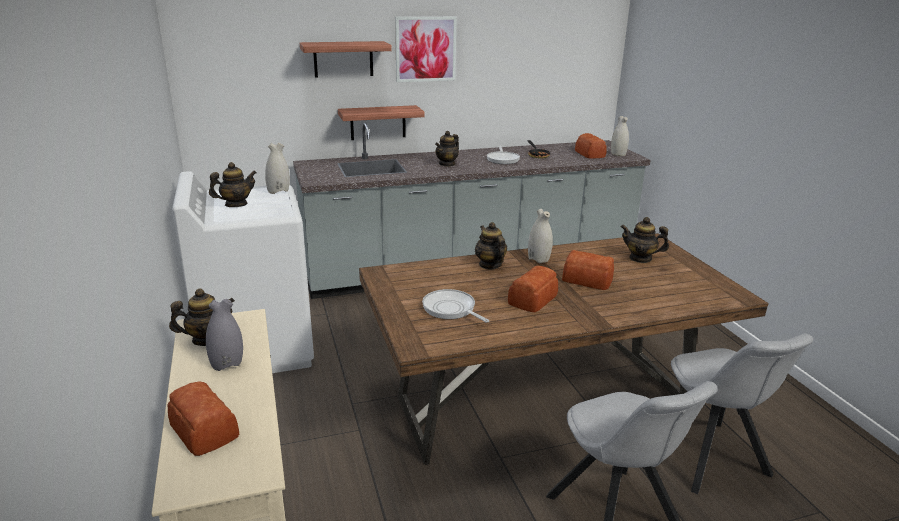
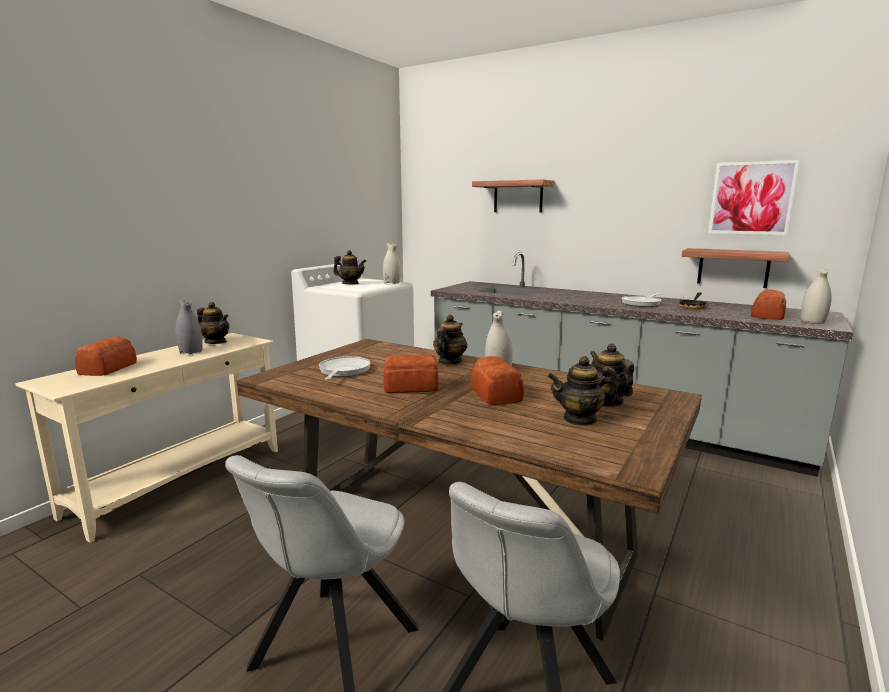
camera: 50 degrees right, 10 degrees down
shelf [338,105,425,140] -> shelf moved to [682,248,789,288]
picture [395,17,457,82] -> picture moved to [708,160,800,235]
teapot [435,131,459,167] -> teapot moved to [547,356,618,426]

